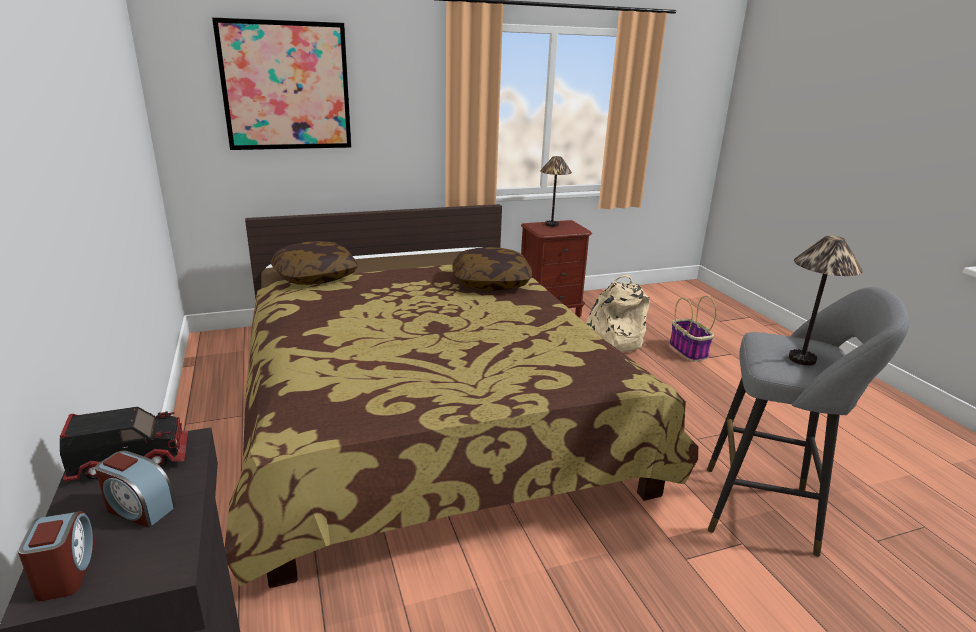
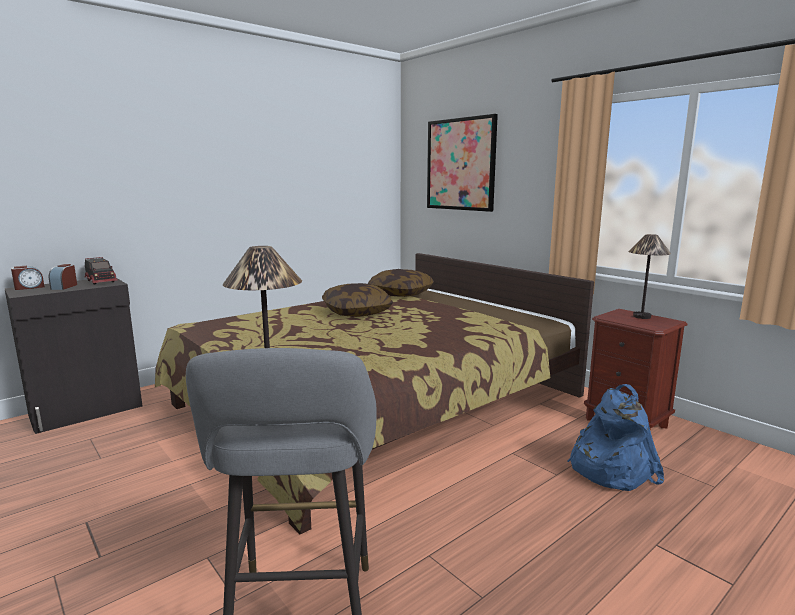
camera: 70 degrees right, 10 degrees down
pillow [452,247,532,291] -> pillow moved to [322,283,393,317]
beige backpack [586,275,650,352] -> blue backpack [567,384,664,491]
basket [669,296,716,361] -> none

